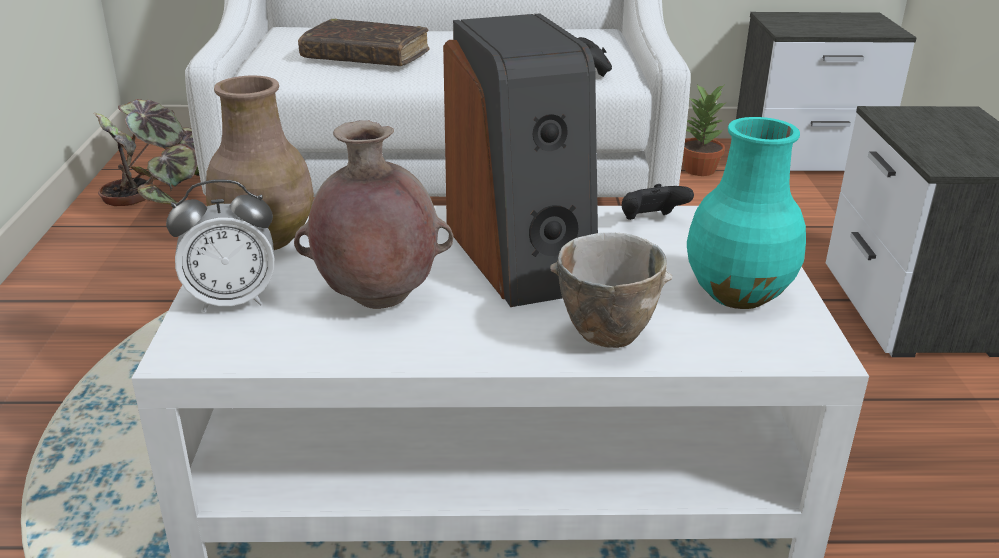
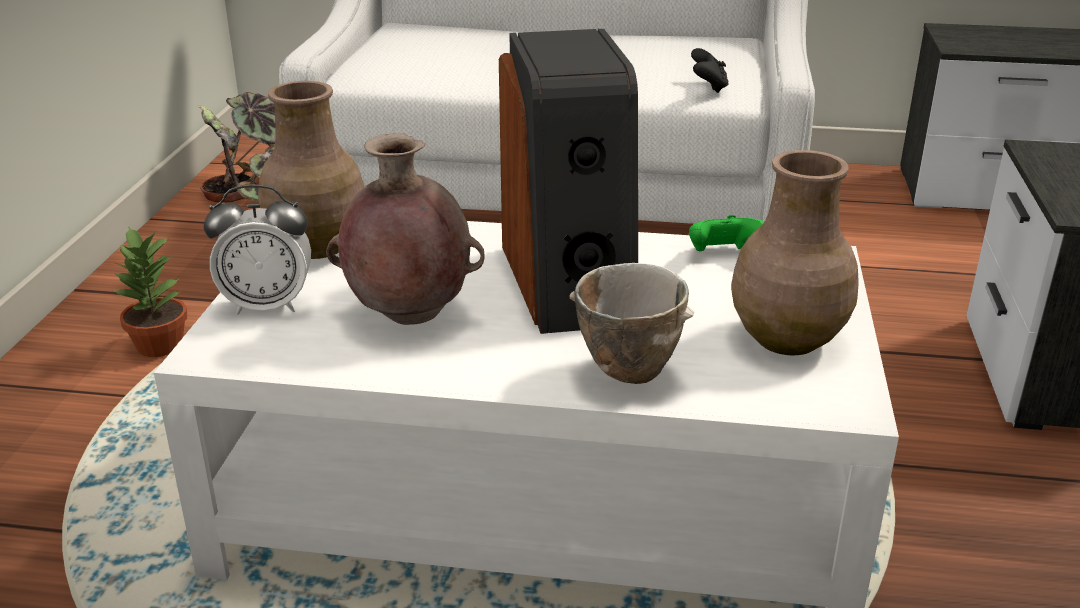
camera: 10 degrees right, 0 degrees up
brown book [298,19,430,66] -> none
black game controller [622,184,694,220] -> green game controller [689,215,764,251]
potted plant [683,84,727,176] -> potted plant moved to [112,226,187,357]
turquoise vase [687,117,806,309] -> brown vase [731,150,859,356]

